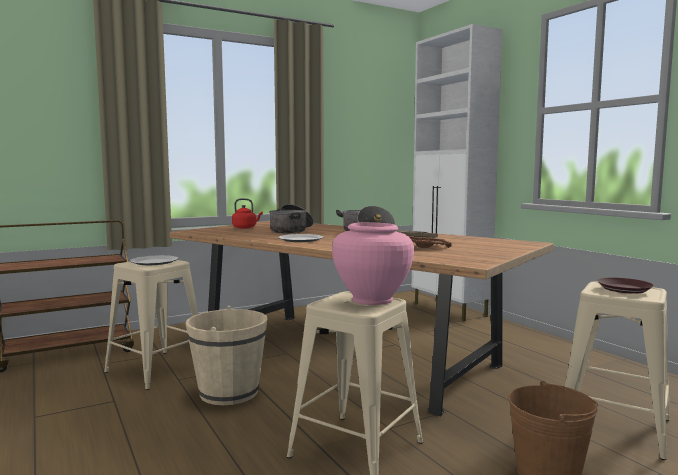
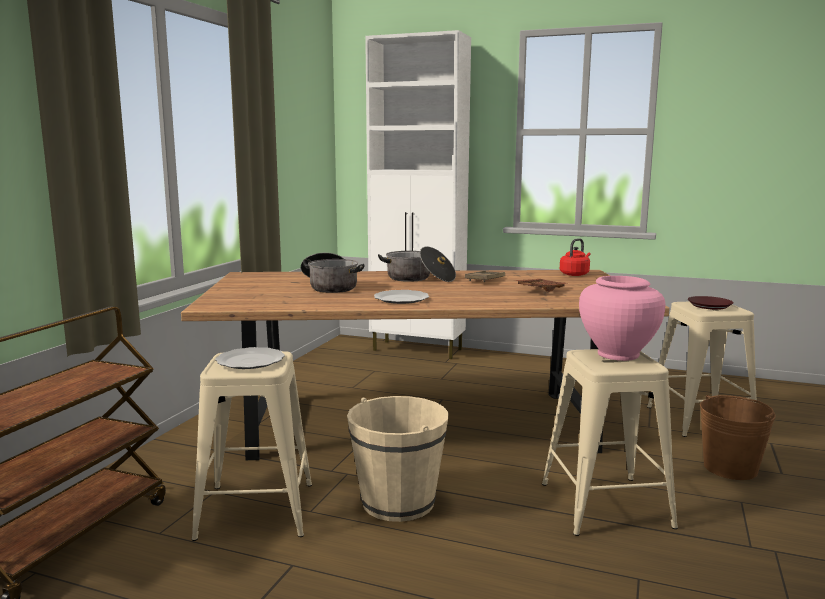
camera: 40 degrees left, 5 degrees up
red kettle [232,198,263,229] -> red kettle moved to [560,238,591,276]

